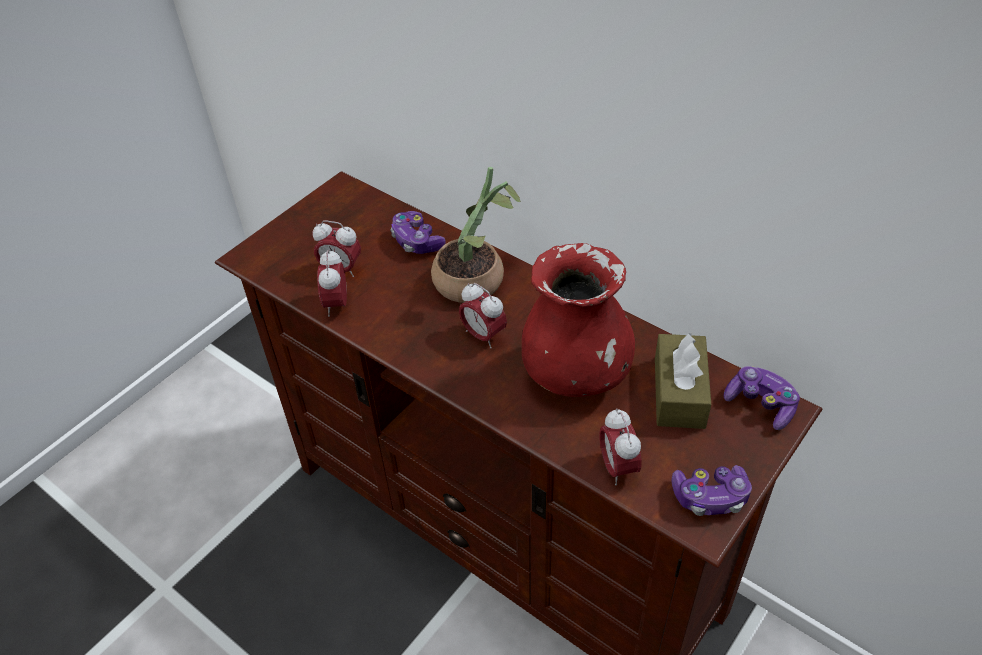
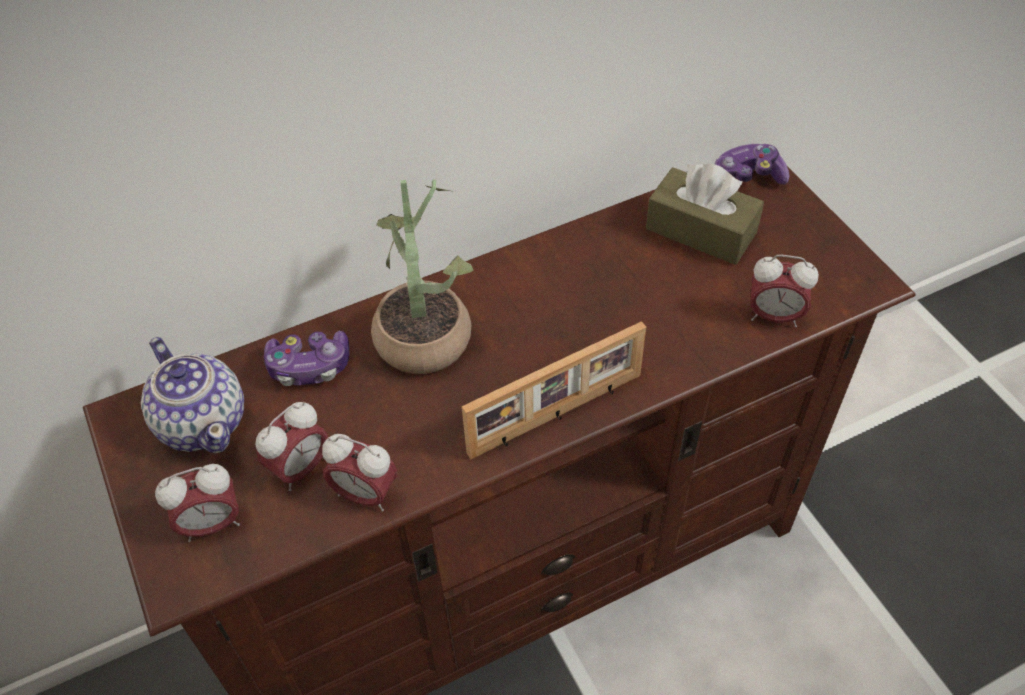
camera: 65 degrees left, 5 degrees up
alarm clock [459,283,507,349] -> alarm clock moved to [155,464,240,542]
red vase [522,243,635,397] -> none
game controller [672,465,752,516] -> none
none -> teapot [141,337,244,453]
none -> picture frame [462,321,646,459]

